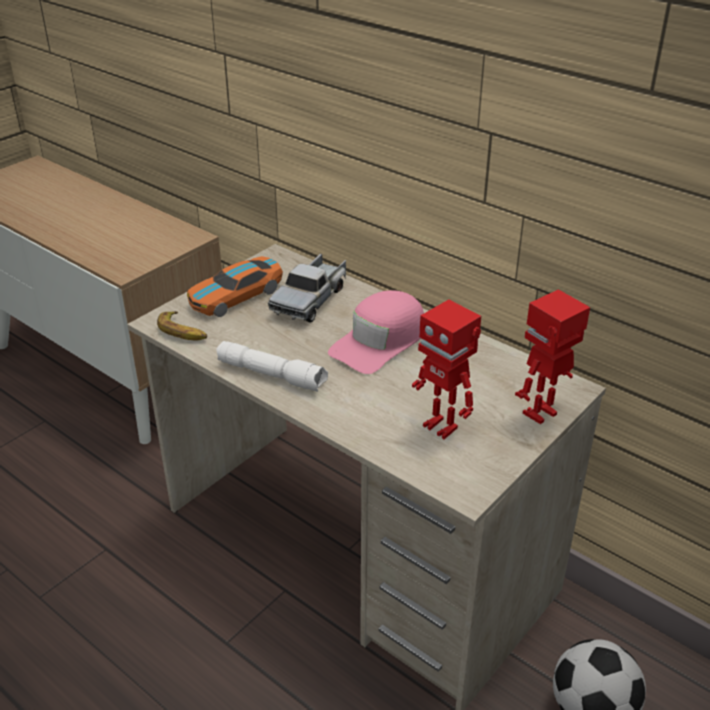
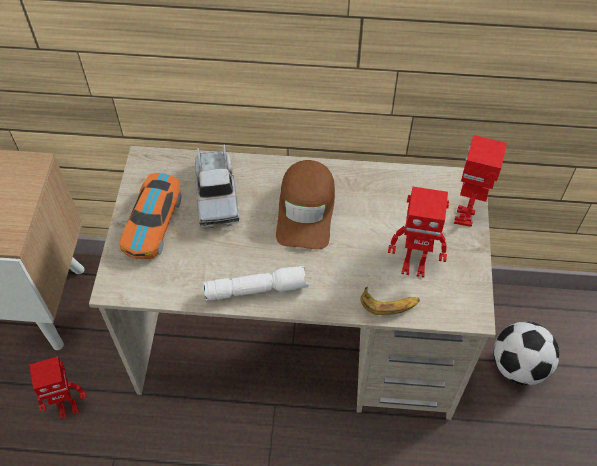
camera: 35 degrees left, 20 degrees up
banana [157,311,207,341] -> banana moved to [361,287,420,315]
pink cap [328,290,424,374] -> brown cap [276,160,335,249]
none -> toy robot [30,356,87,419]

